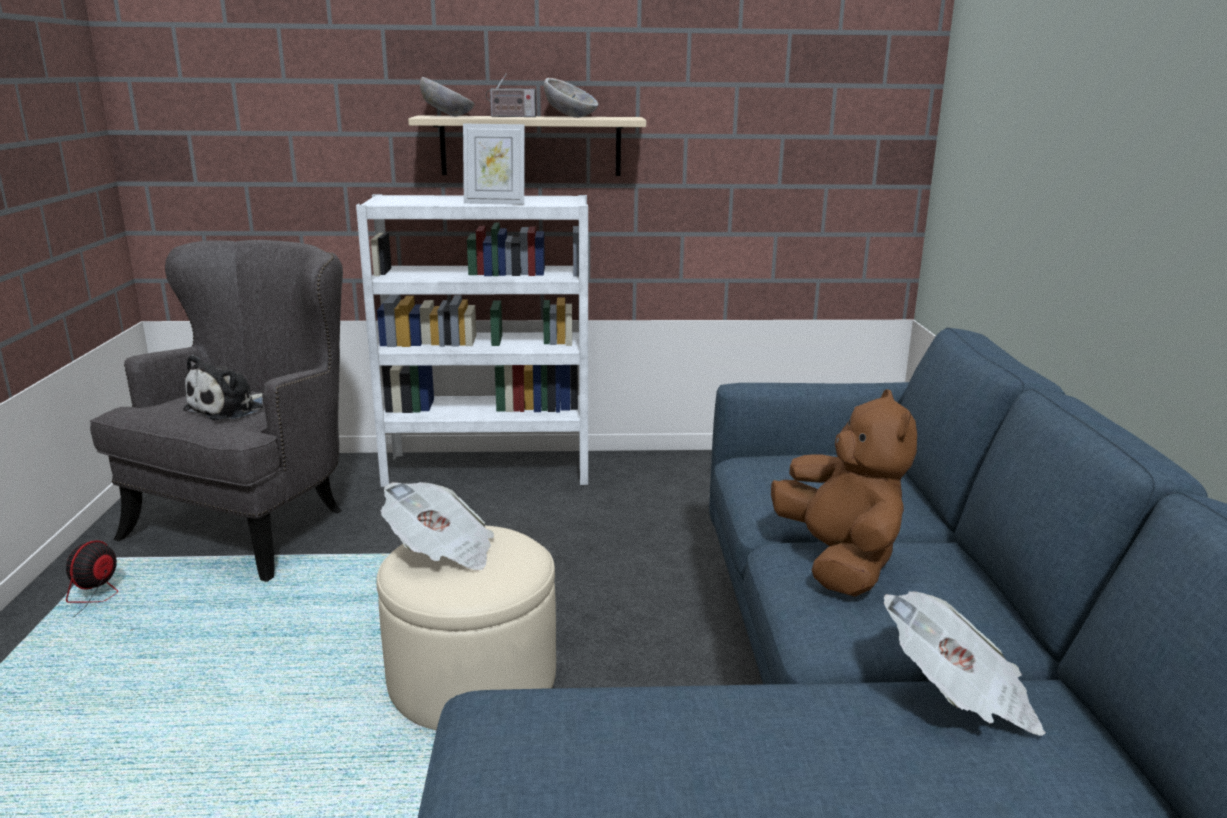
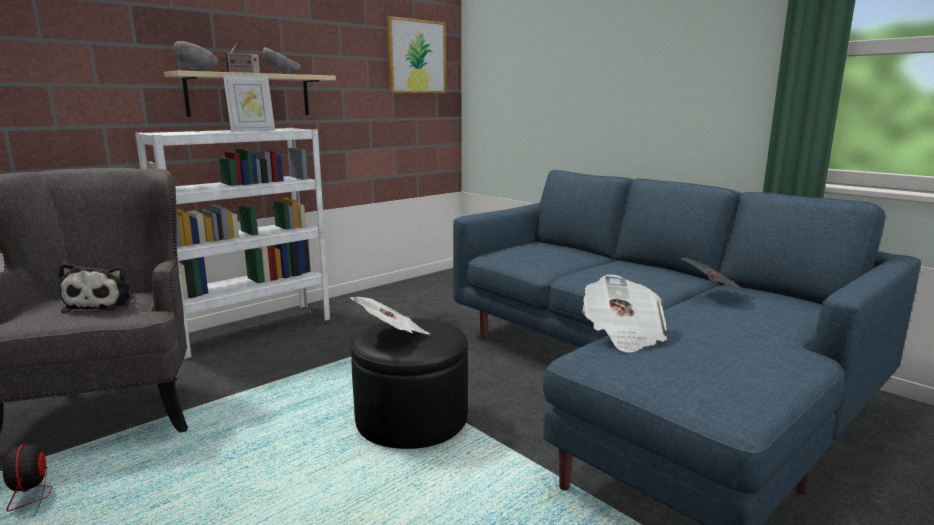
camera: 40 degrees left, 5 degrees down
beige ottoman [376,526,556,730] -> black ottoman [351,318,468,449]
brown plush toy [771,389,917,597] -> none
none -> picture [387,16,446,93]
none -> newspaper [582,275,667,353]

